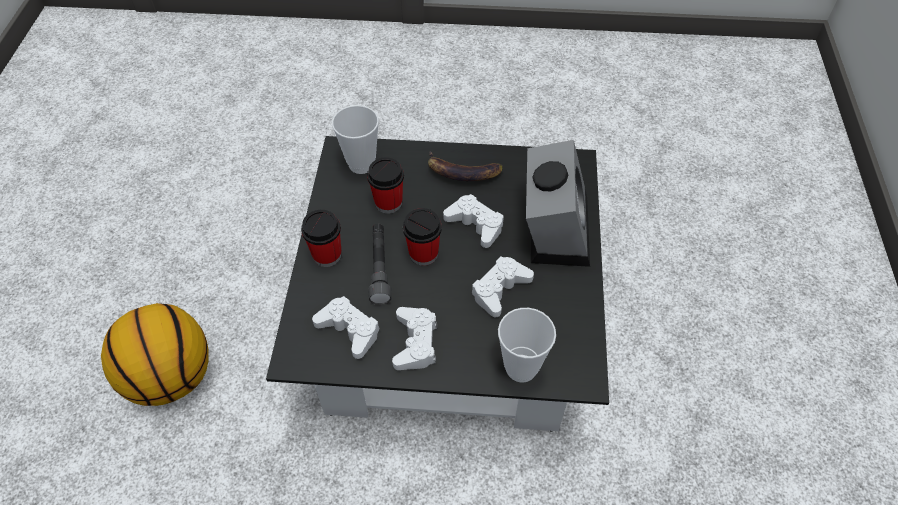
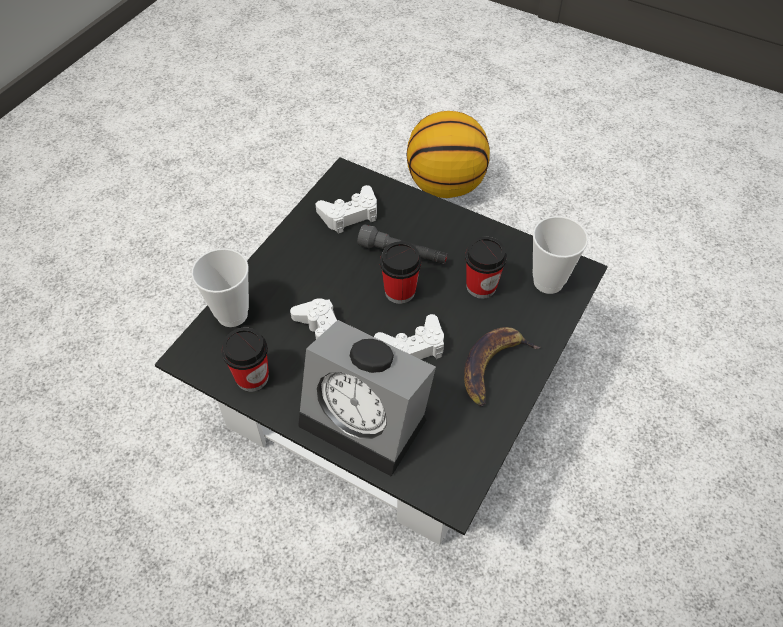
camera: 115 degrees right, 0 degrees up
cup [301,210,342,267] -> cup moved to [222,327,269,392]
white game controller [392,307,438,370] -> none

